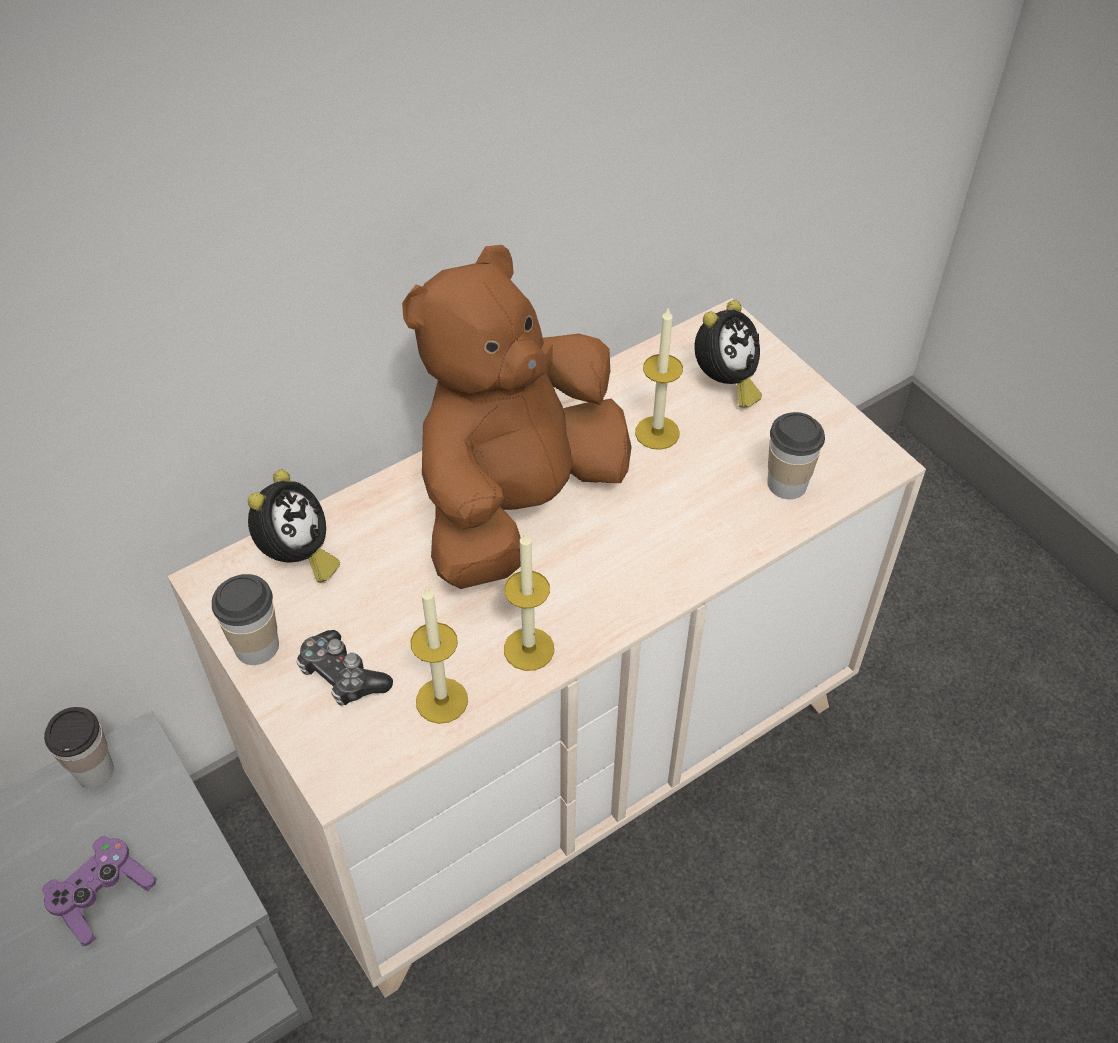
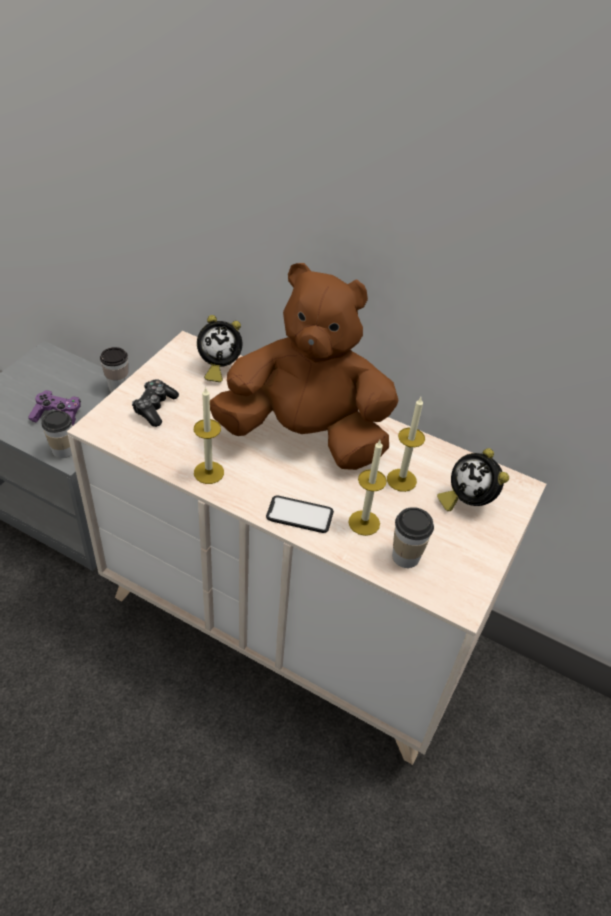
camera: 60 degrees right, 5 degrees down
cup [212,574,279,665] -> cup moved to [41,410,72,458]
candle [410,586,468,724] -> candle moved to [348,440,387,536]
alarm clock [694,300,762,408] -> alarm clock turned 45 degrees clockwise [437,448,509,511]
none -> phone [266,495,334,533]

